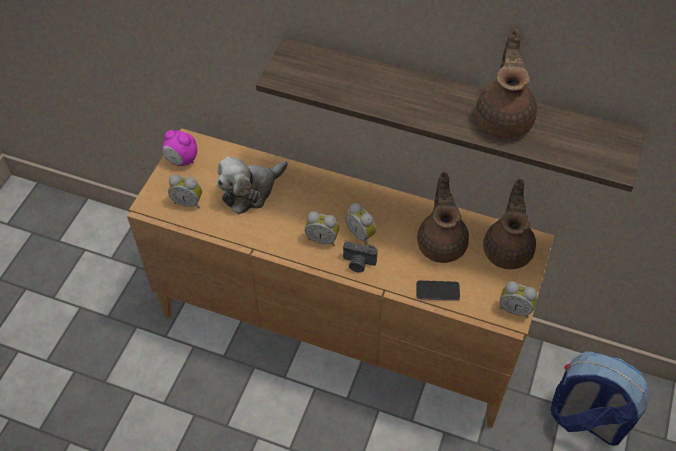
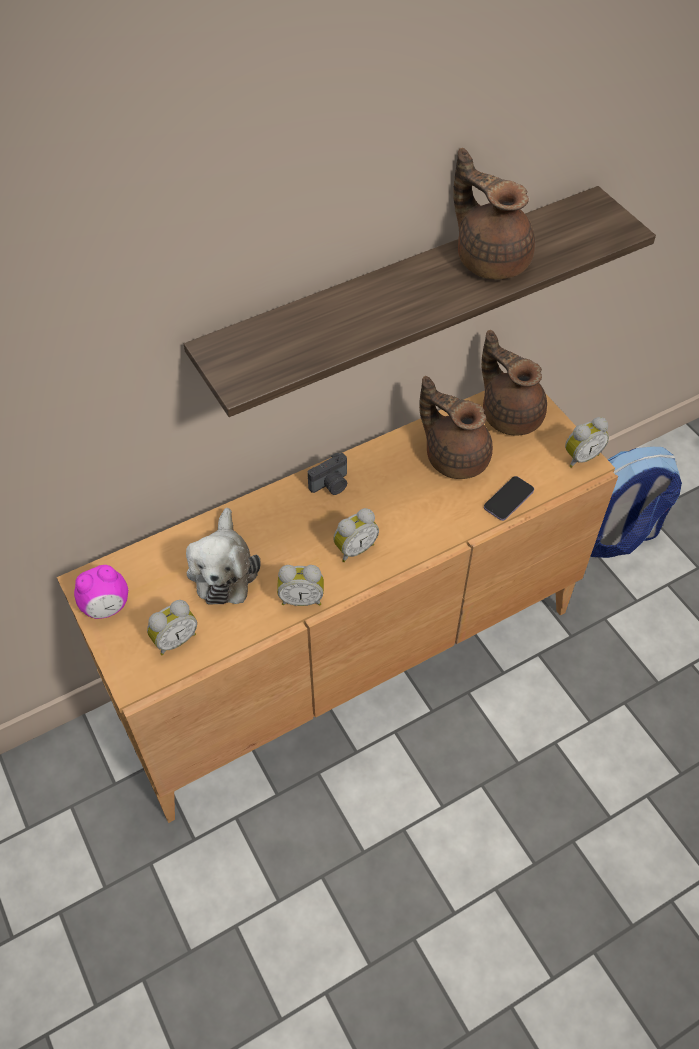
camera: 50 degrees left, 0 degrees up
camera [343,242,378,272] -> camera moved to [308,453,347,495]
alarm clock [345,203,376,246] -> alarm clock moved to [277,565,324,606]

